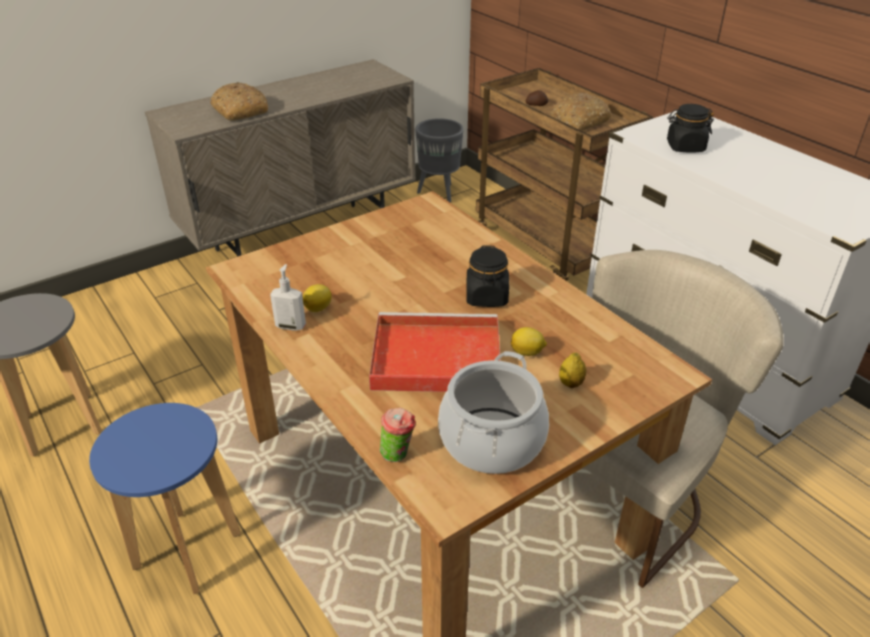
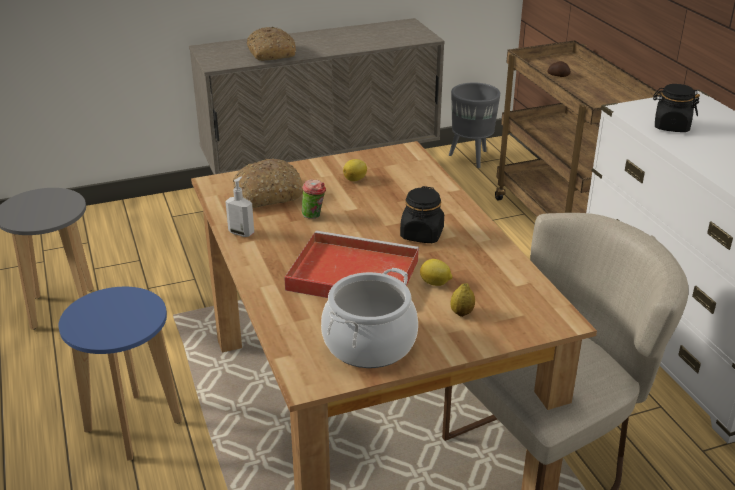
camera: 15 degrees right, 5 degrees down
lemon [303,284,332,312] -> lemon moved to [343,159,367,181]
cup [380,408,416,462] -> cup moved to [302,179,326,219]
bread [550,92,611,131] -> bread moved to [233,158,303,208]

